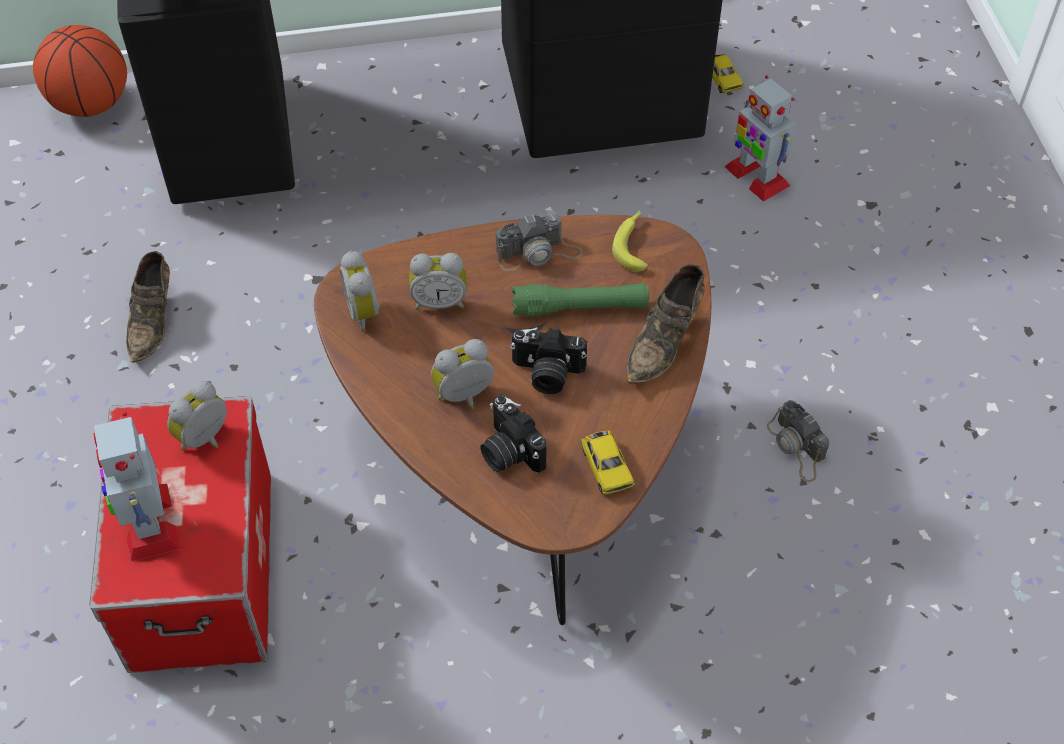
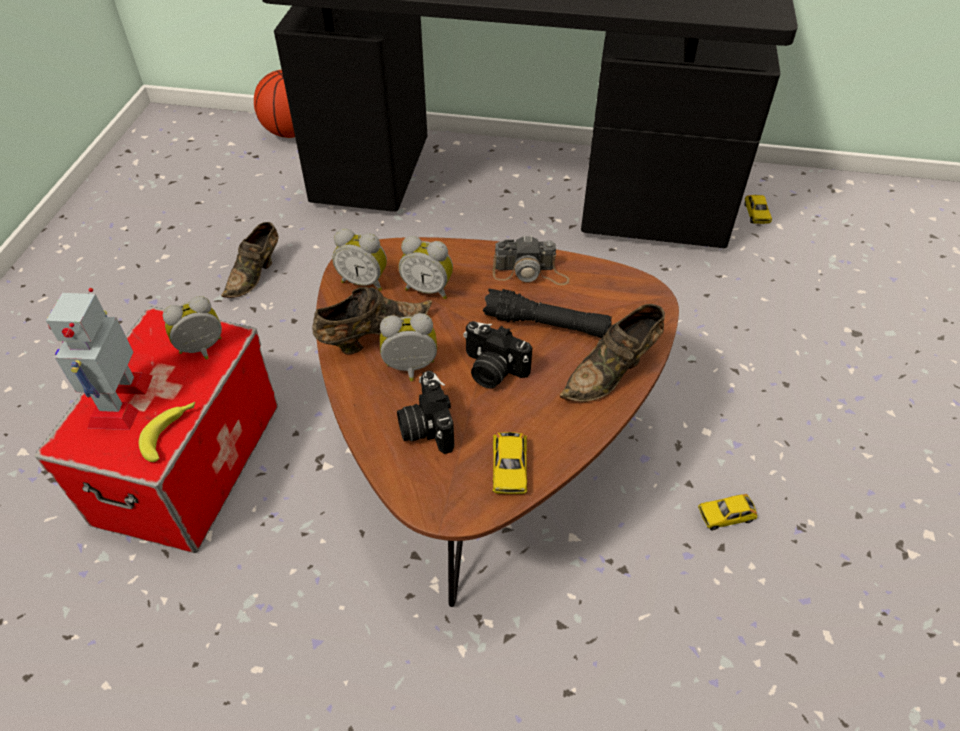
camera: 20 degrees right, 5 degrees down
alarm clock [340,251,382,332] -> alarm clock turned 75 degrees counterclockwise [332,228,387,291]
green flashlight [512,283,649,317] -> black flashlight [483,289,612,338]
banana [612,210,648,272] -> banana moved to [139,402,195,462]
toy robot [724,75,795,202] -> none
camera [767,400,829,482] -> toy car [698,494,757,531]
none -> brown shoe [312,287,433,354]

